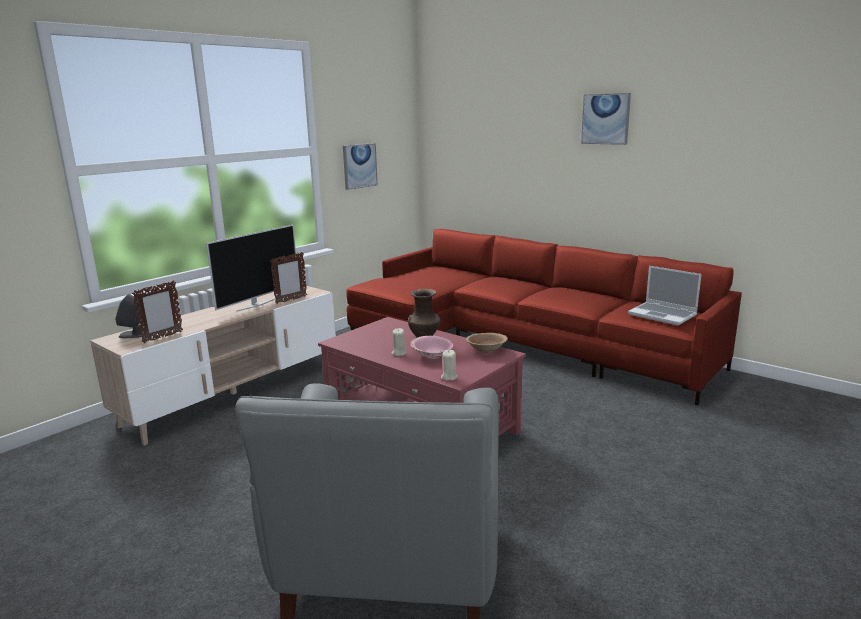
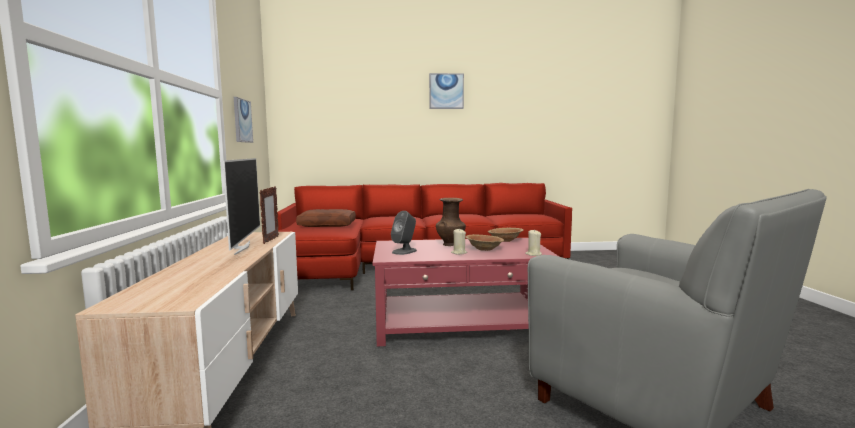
camera: 45 degrees left, 10 degrees down
grey speaker [115,294,145,338] -> grey speaker moved to [391,211,417,255]
picture frame [132,280,183,343] -> none
pink bowl [410,336,453,359] -> brown bowl [465,234,504,251]
laptop [628,266,702,325] -> none
none -> brown pillow [296,209,356,227]

